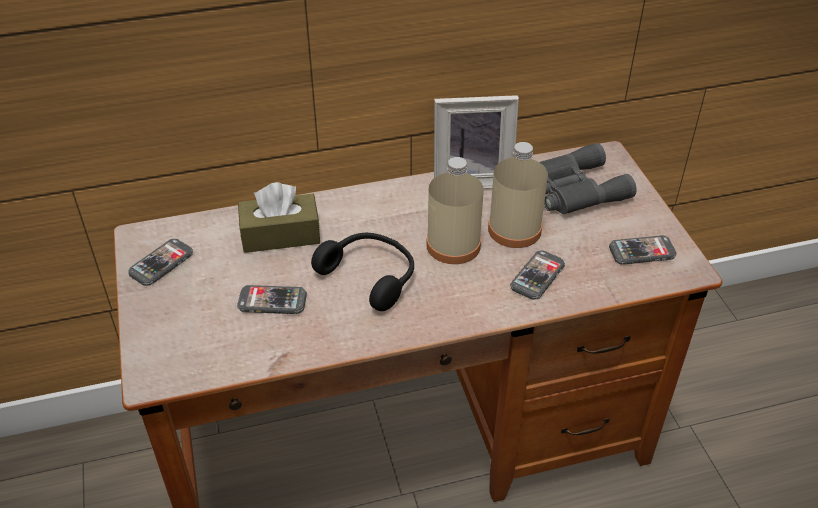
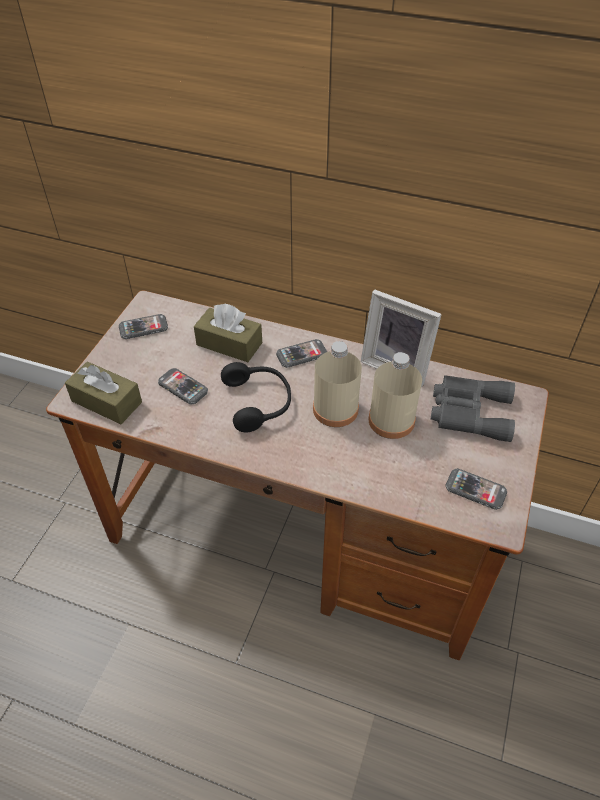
camera: 35 degrees right, 5 degrees up
phone [510,250,565,300] -> phone moved to [276,339,327,368]
none -> brown tissue box [65,362,142,424]

